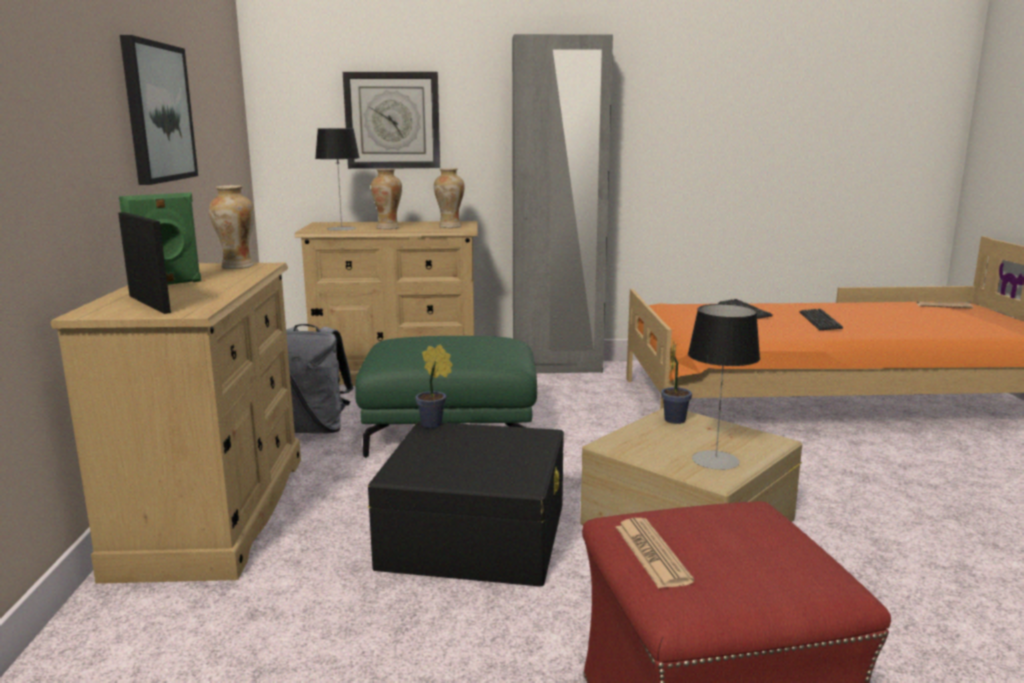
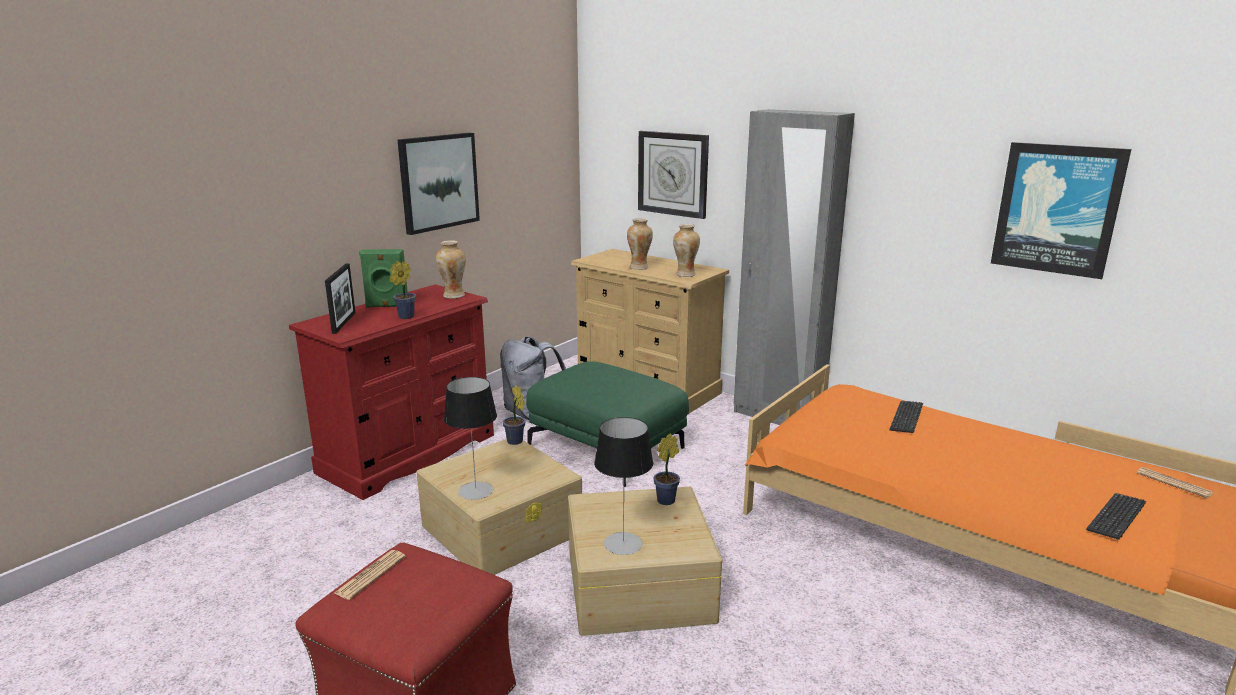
camera: 40 degrees right, 5 degrees up
beige dresser [51,263,301,584] -> red dresser [289,284,494,500]
table lamp [315,128,359,231] -> table lamp moved to [444,377,497,500]
black storage box [367,421,564,586] -> beige storage box [417,439,582,575]
keyboard [800,309,843,330] -> keyboard moved to [1086,493,1146,539]
none -> potted plant [390,261,416,319]
none -> picture [991,142,1131,279]

